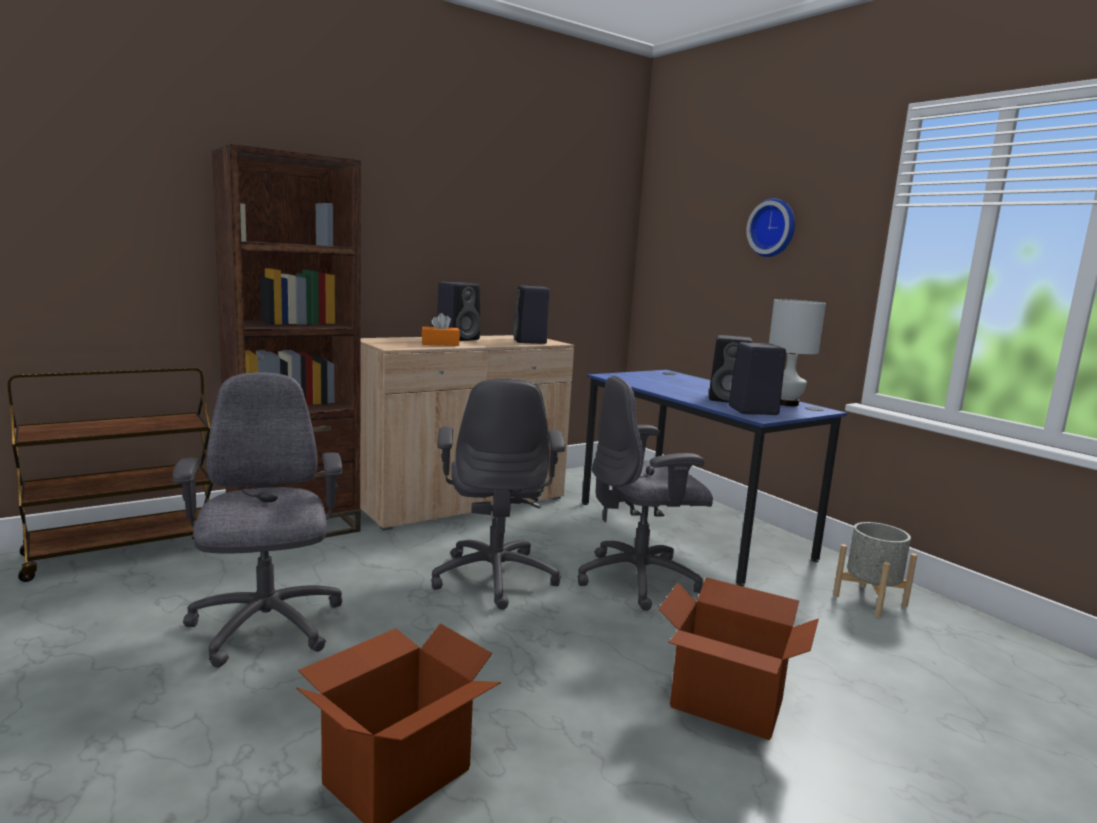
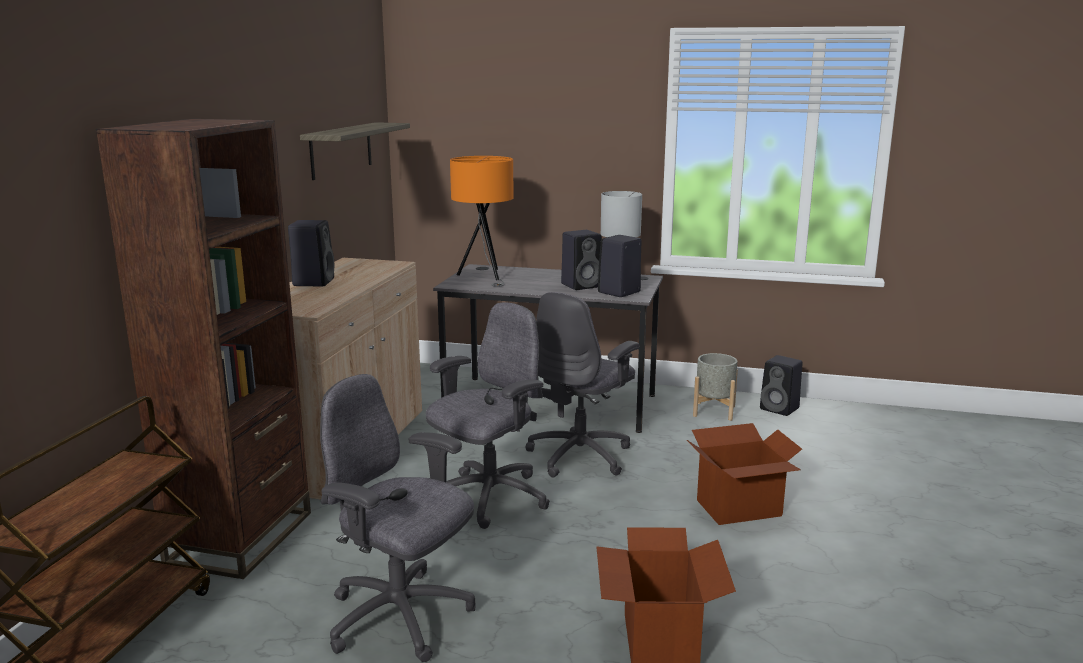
camera: 40 degrees left, 5 degrees up
orange tissue box [422,313,460,346] -> none
grey office chair [431,379,565,610] -> grey office chair turned 90 degrees counterclockwise [426,302,550,529]
black speaker [513,286,550,344] -> black speaker moved to [760,355,803,416]
blue desk [582,370,847,586] -> grey desk [433,264,663,433]
wall clock [746,198,795,257] -> none
none -> shelf [300,122,410,180]
none -> orange table lamp [450,156,514,287]

